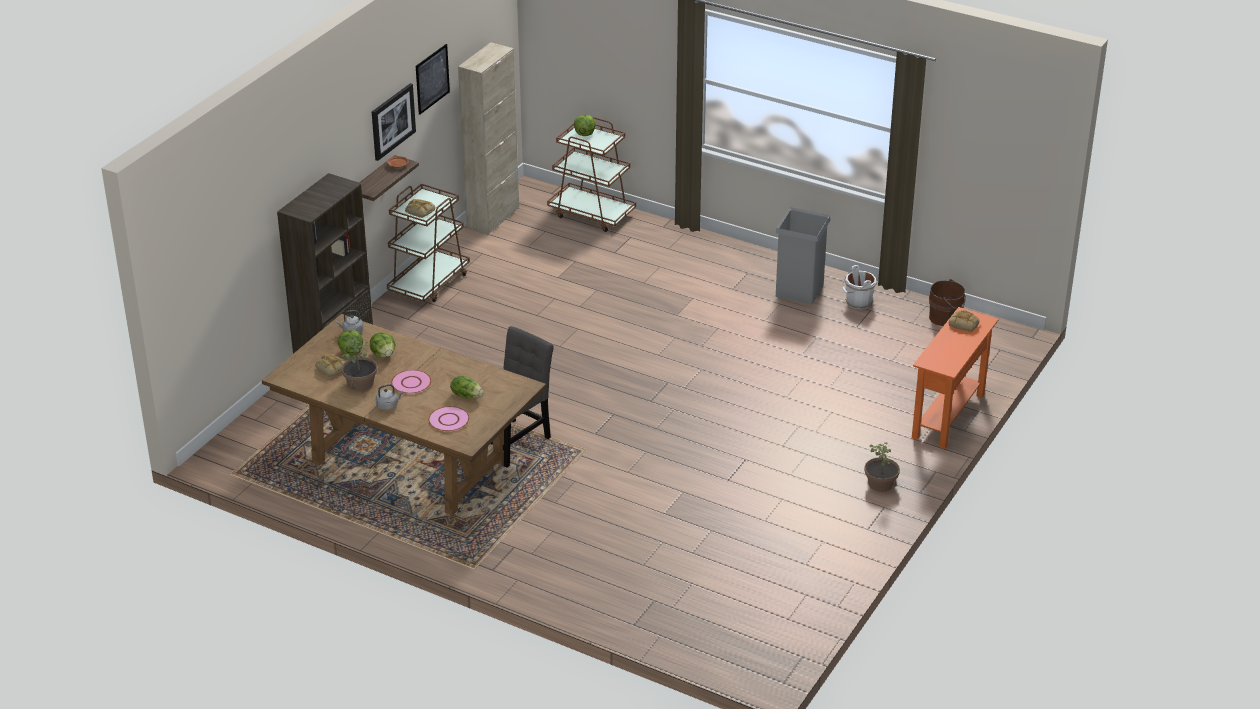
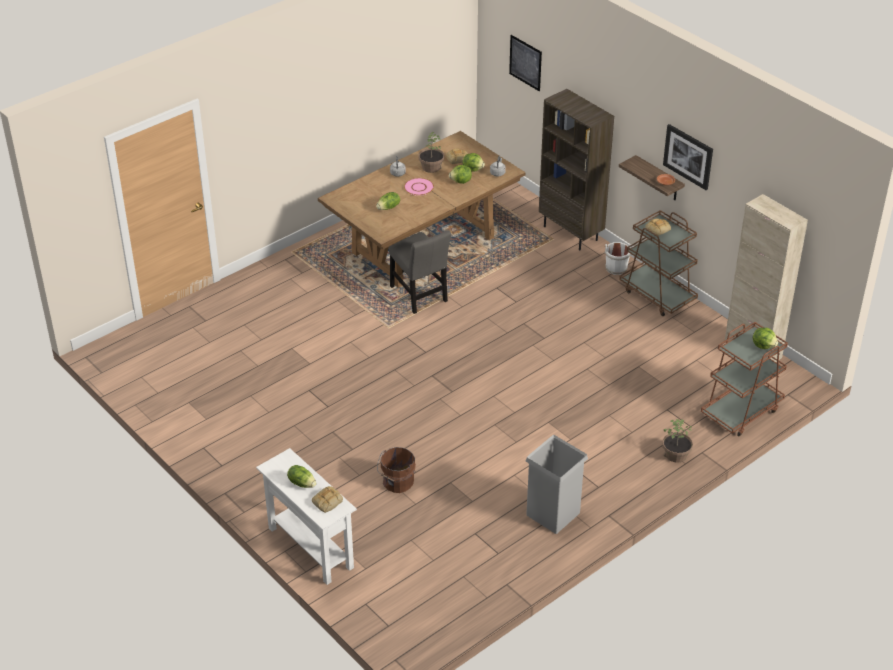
camera: 110 degrees right, 5 degrees up
picture [416,44,450,115] -> picture moved to [509,35,542,91]
pink plate [428,406,469,432] -> none
white bucket [842,265,877,309] -> white bucket moved to [604,242,632,275]
potted plant [864,442,900,492] -> potted plant moved to [662,419,693,462]
orange console table [912,307,999,449] -> white console table [256,448,357,585]
brown bucket [929,279,966,326] -> brown bucket moved to [377,447,416,493]
none -> lettuce [287,465,316,488]

